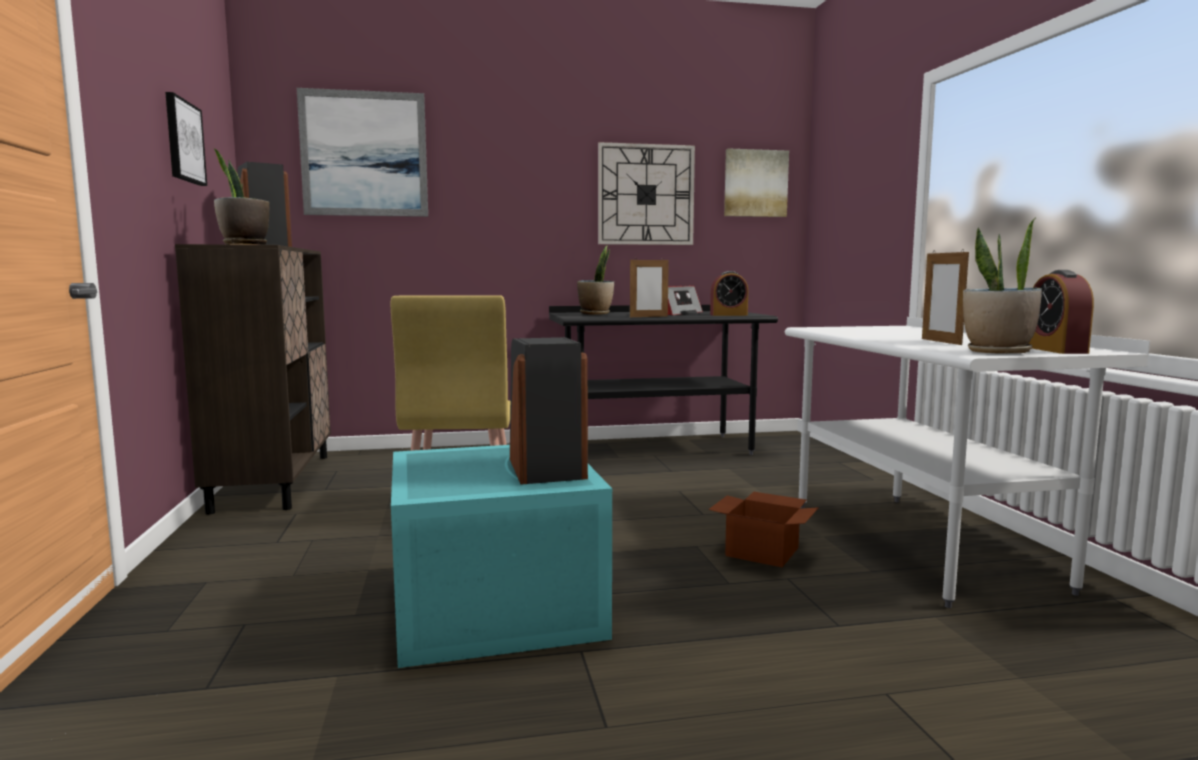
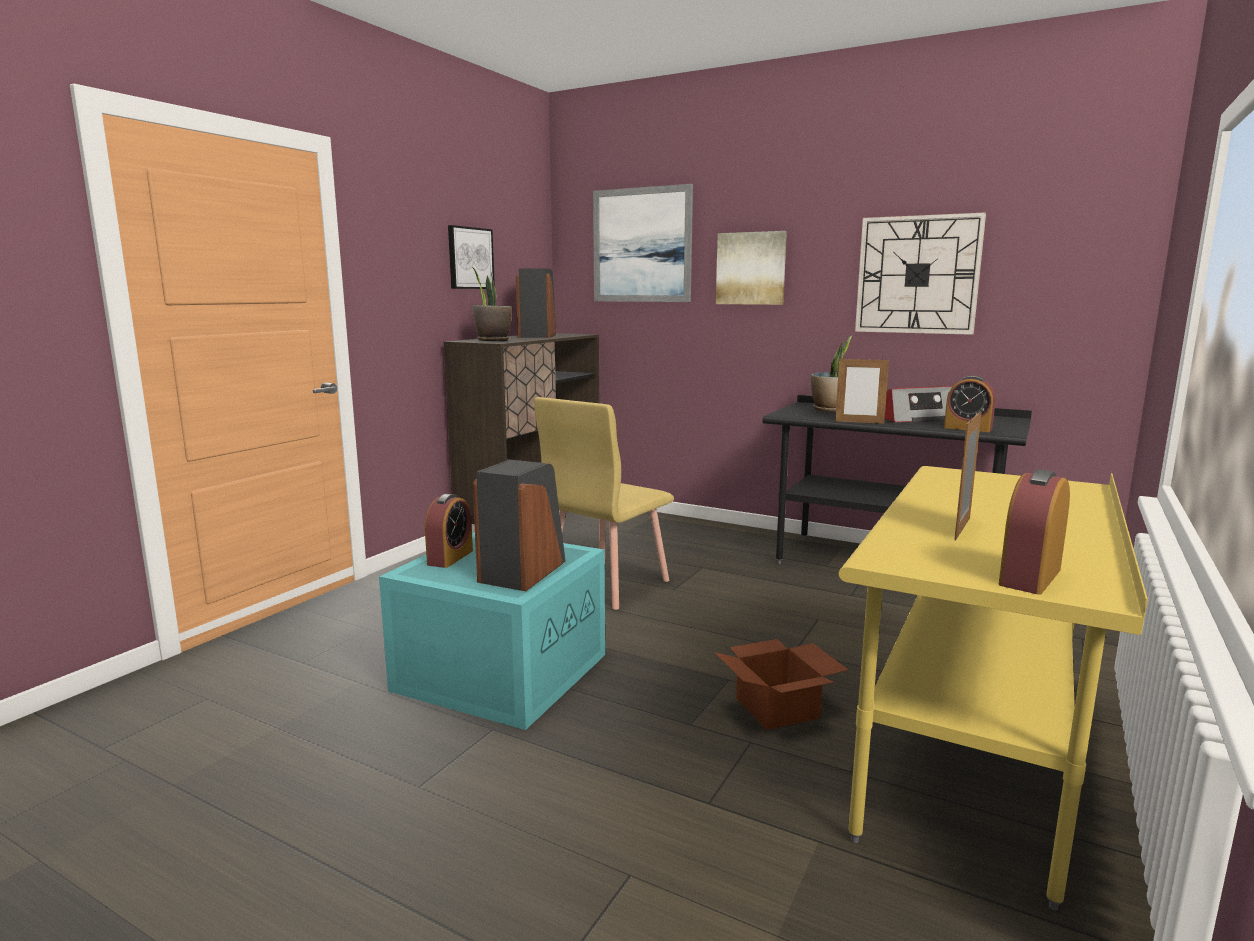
camera: 40 degrees right, 5 degrees up
picture [724,149,789,217] -> picture moved to [716,231,787,305]
white desk [785,317,1150,608] -> yellow desk [838,466,1148,911]
potted plant [963,217,1042,354] -> none
none -> alarm clock [425,494,473,568]

